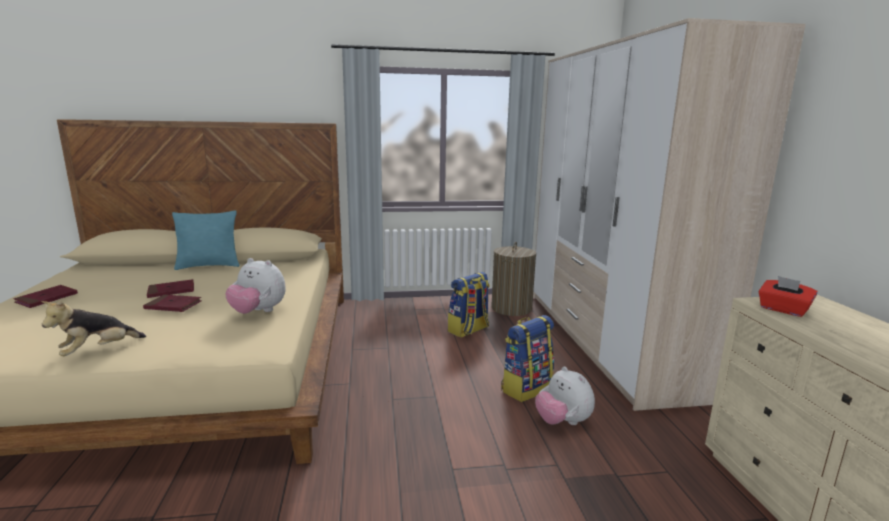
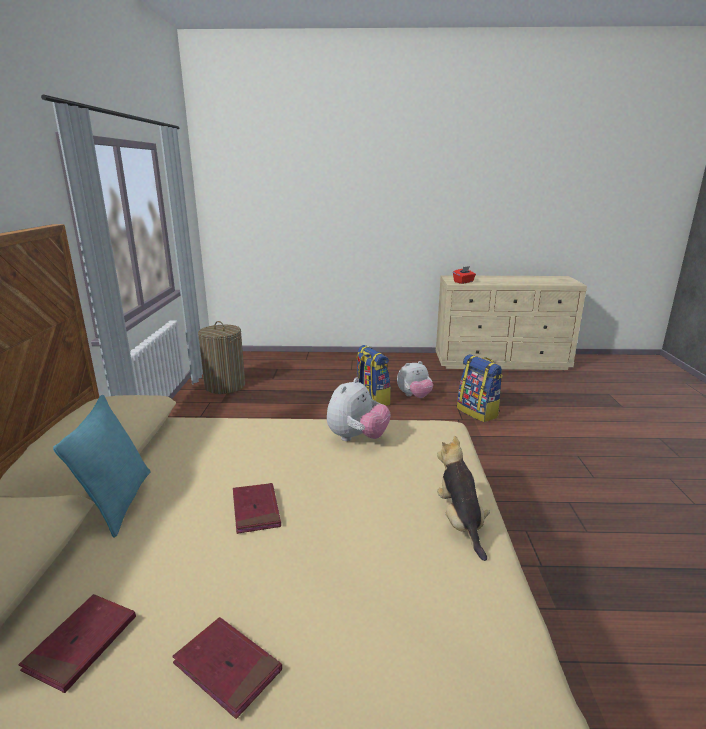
camera: 80 degrees left, 5 degrees up
plush toy [41,300,146,356] -> plush toy turned 150 degrees counterclockwise [437,436,490,561]
red book [143,295,202,312] -> red book moved to [18,594,136,693]
backpack [448,272,490,338] -> backpack moved to [457,354,503,422]
wardrobe [533,18,806,411] -> none

